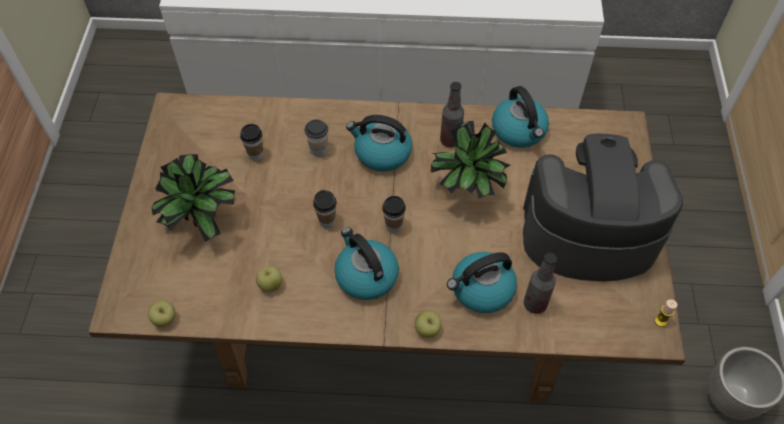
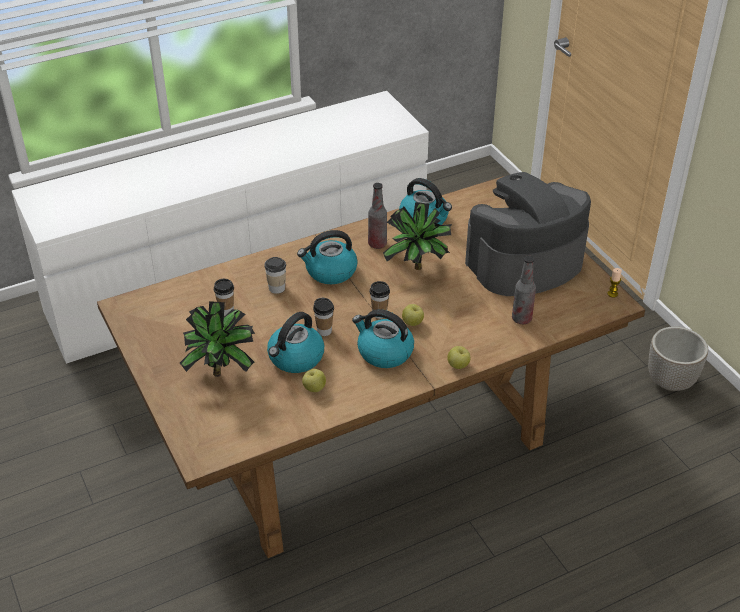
camera: 30 degrees left, 15 degrees down
apple [148,300,175,327] -> apple moved to [402,304,424,326]
kettle [447,252,517,313] -> kettle moved to [267,312,324,373]

